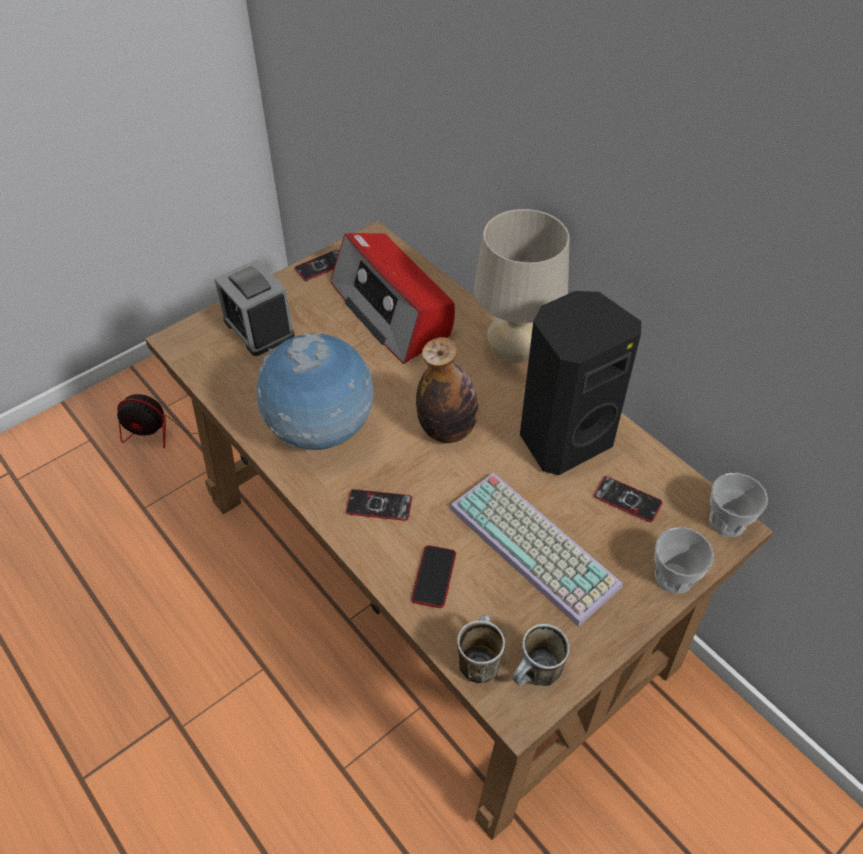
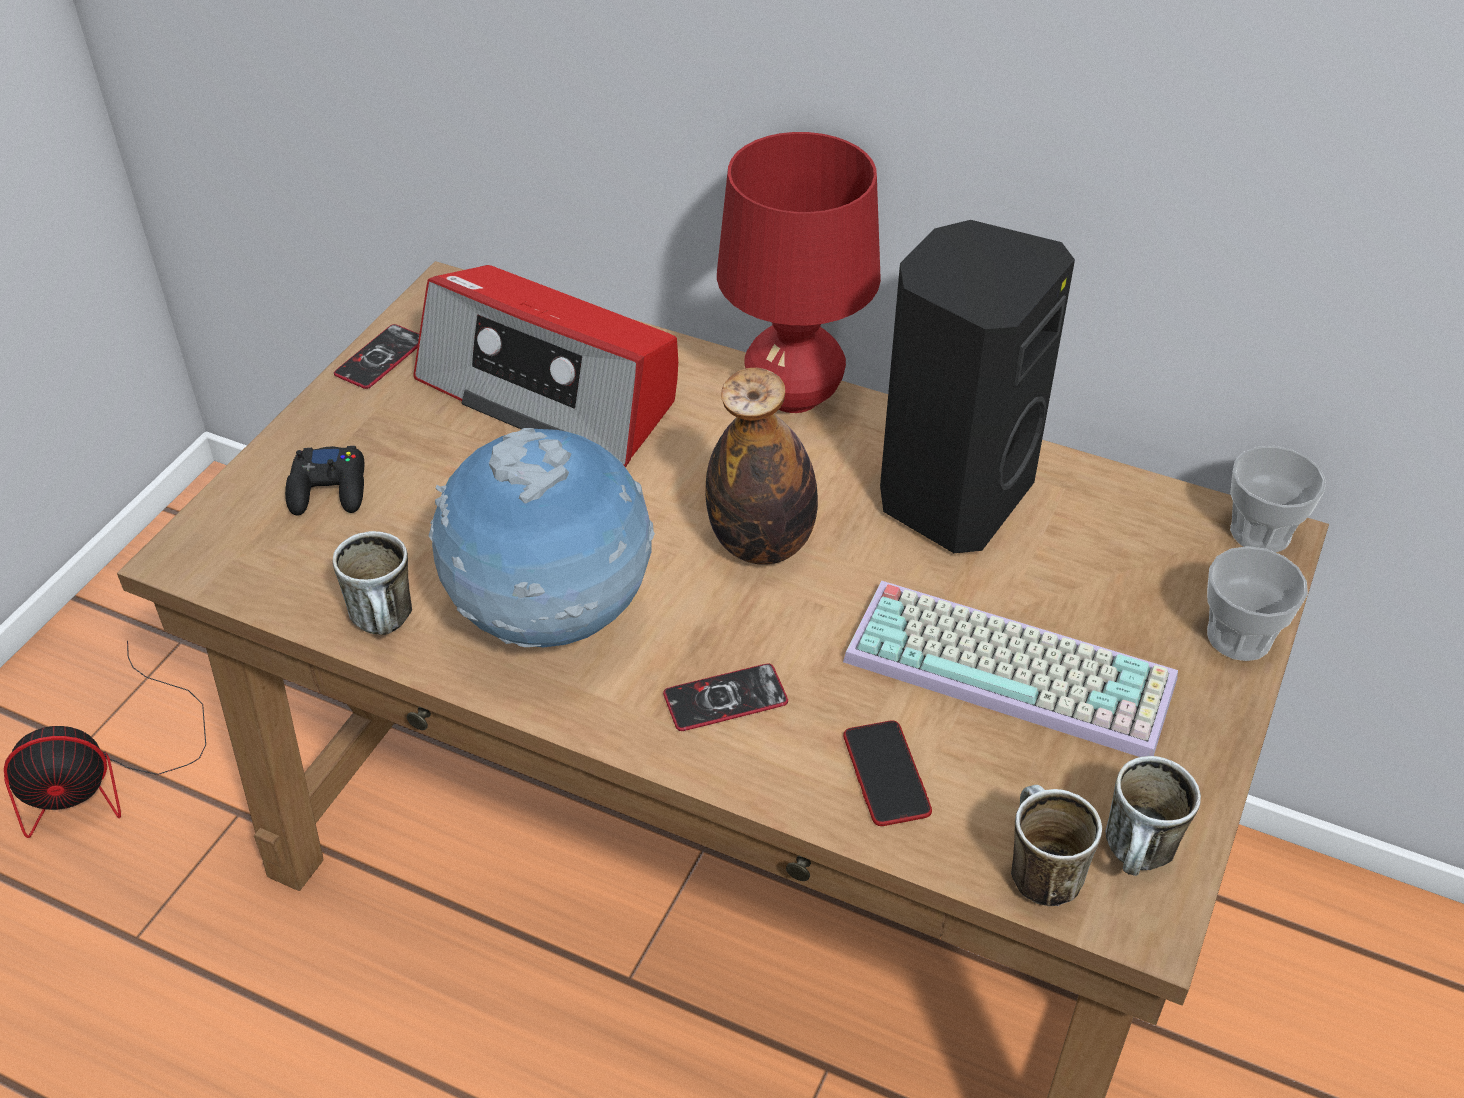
camera: 25 degrees left, 5 degrees down
alarm clock [214,259,295,356] -> black game controller [285,446,365,516]
beige table lamp [474,209,569,364] -> red table lamp [717,132,881,413]
phone [594,476,662,522] -> none
none -> mug [333,531,412,635]

